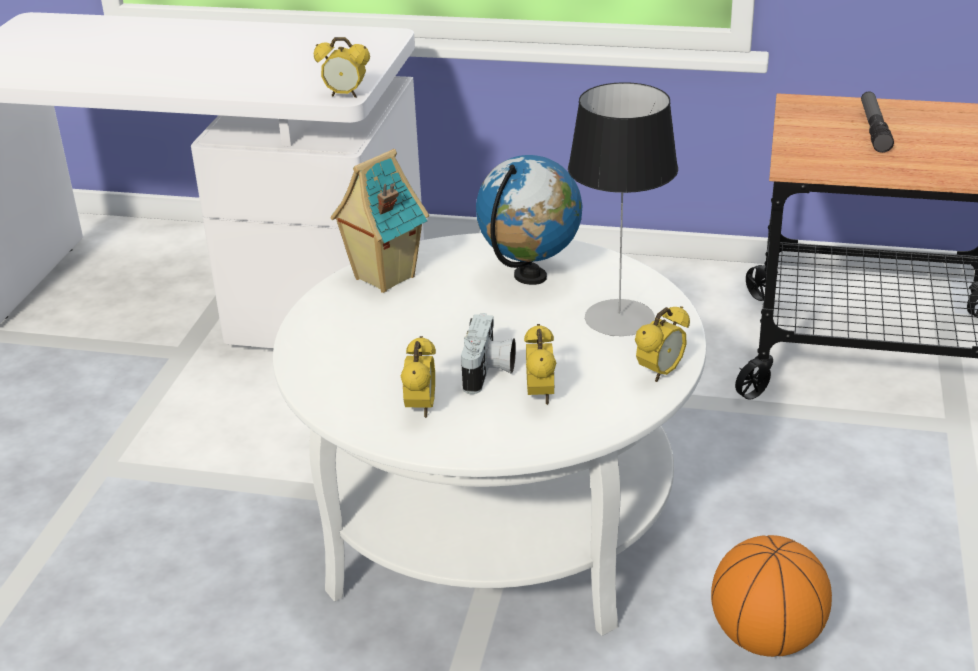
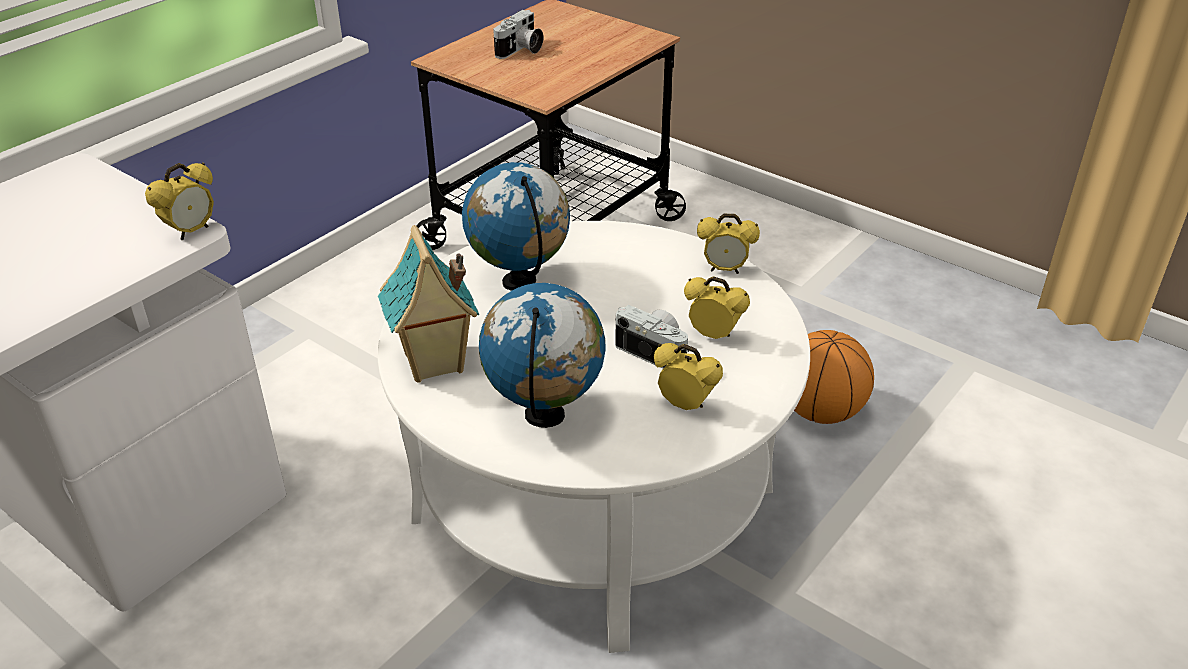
camera: 65 degrees left, 5 degrees up
table lamp [568,82,678,336] -> none
alarm clock [635,306,690,382] -> alarm clock turned 120 degrees clockwise [697,214,760,274]
flashlight [861,91,894,153] -> camera [493,10,544,59]
none -> globe [479,283,605,428]

